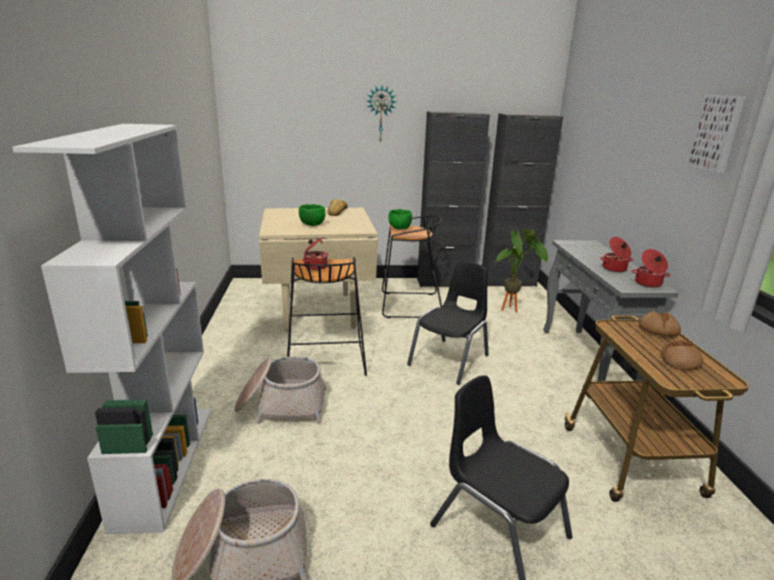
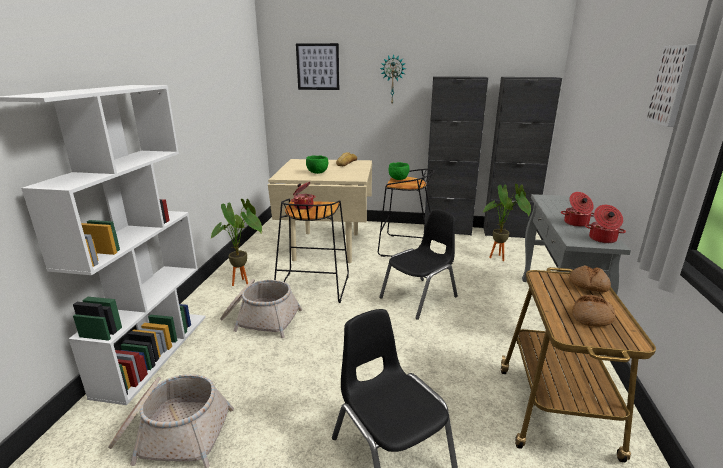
camera: 15 degrees right, 0 degrees up
none -> potted plant [210,199,263,286]
none -> picture [296,43,339,90]

